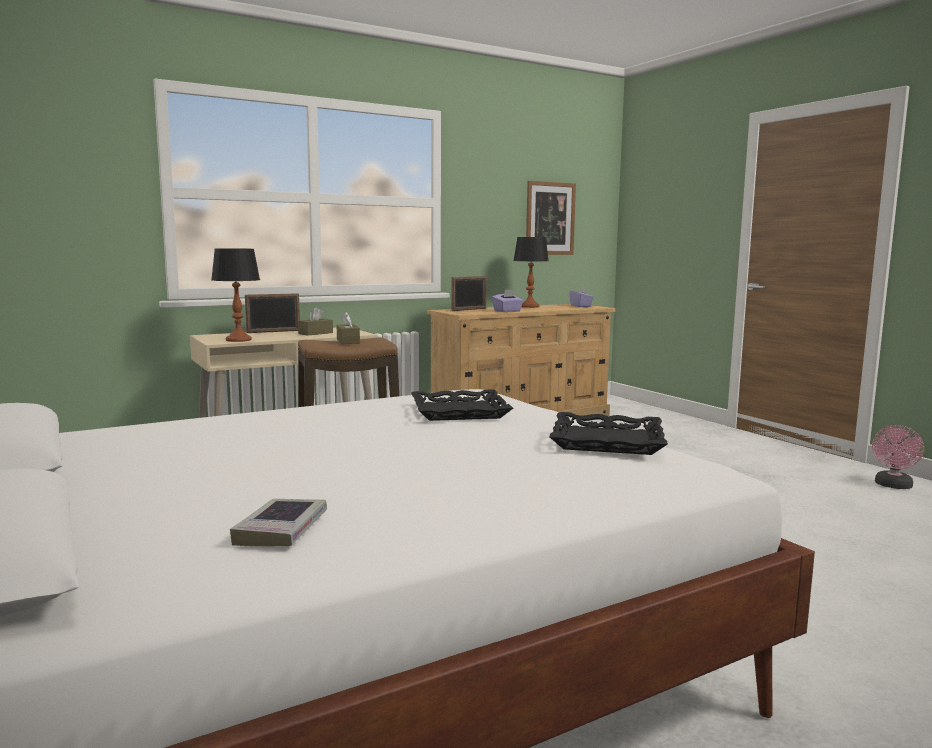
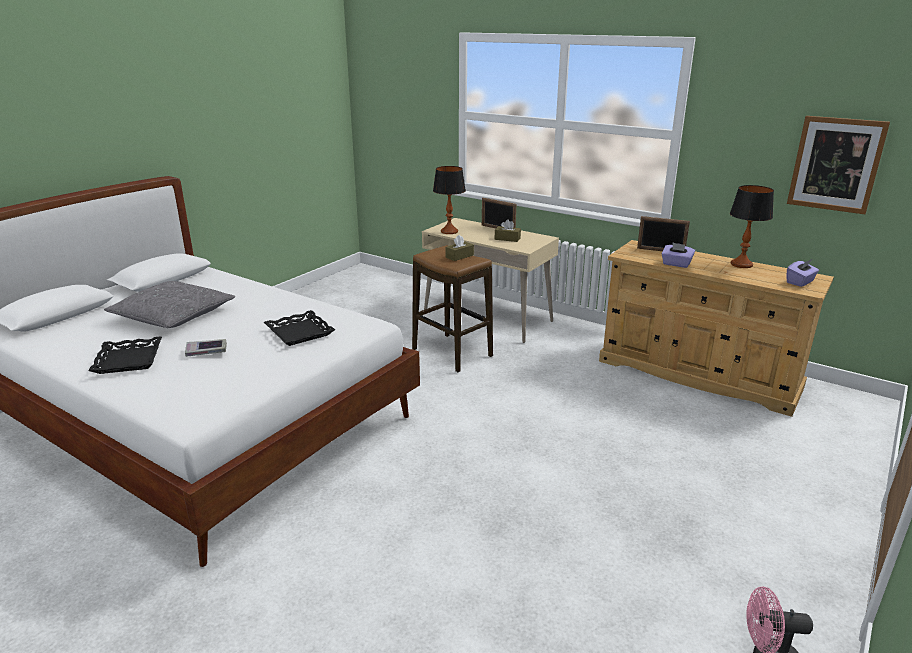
camera: 65 degrees right, 15 degrees up
book [230,499,327,547] -> book moved to [185,339,227,357]
black tray [549,412,668,455] -> black tray moved to [89,337,162,374]
none -> grey pillow [104,281,235,328]

